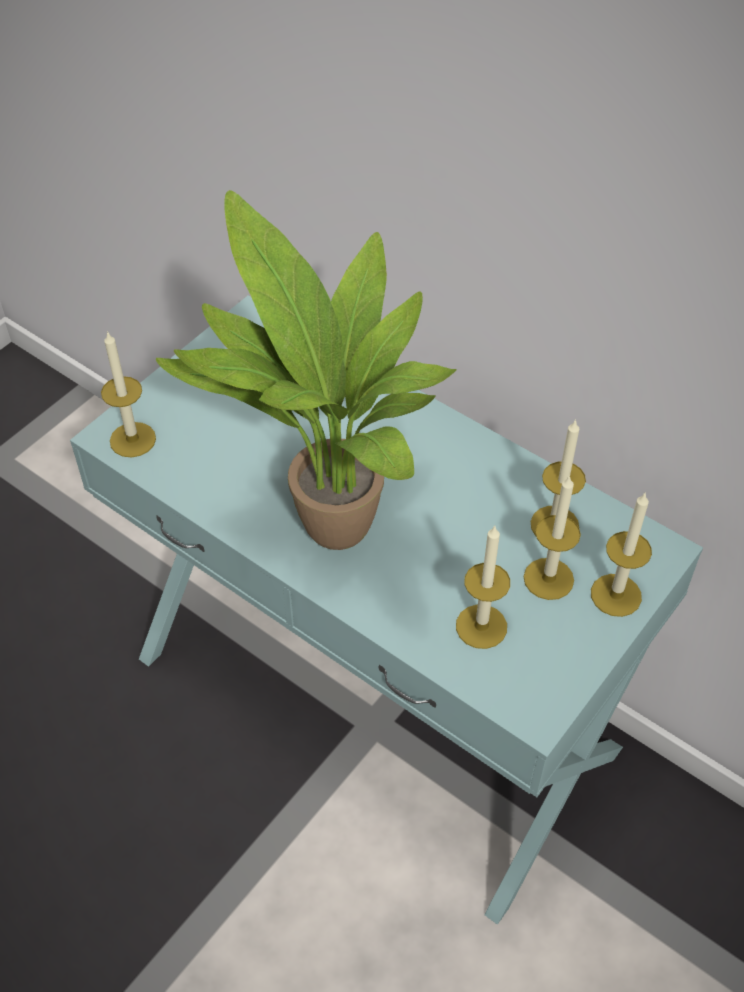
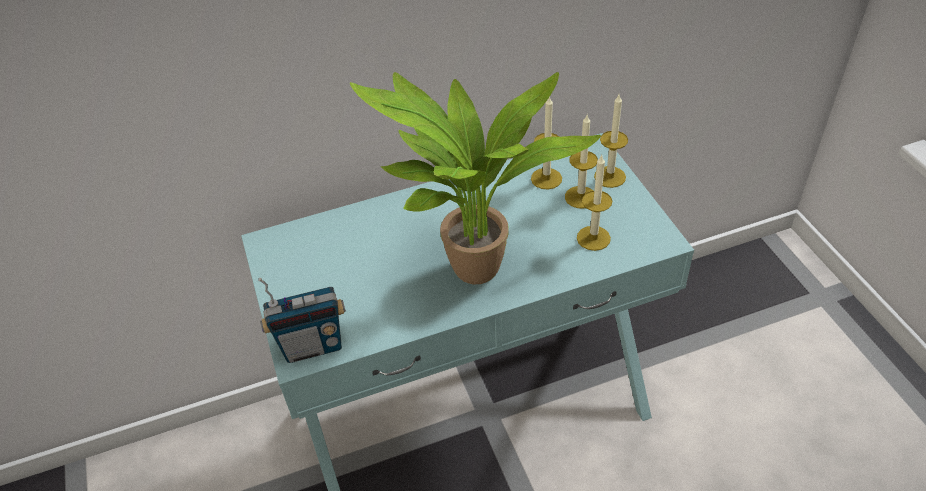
camera: 55 degrees left, 5 degrees down
candle [101,331,156,458] -> radio [258,278,346,363]

